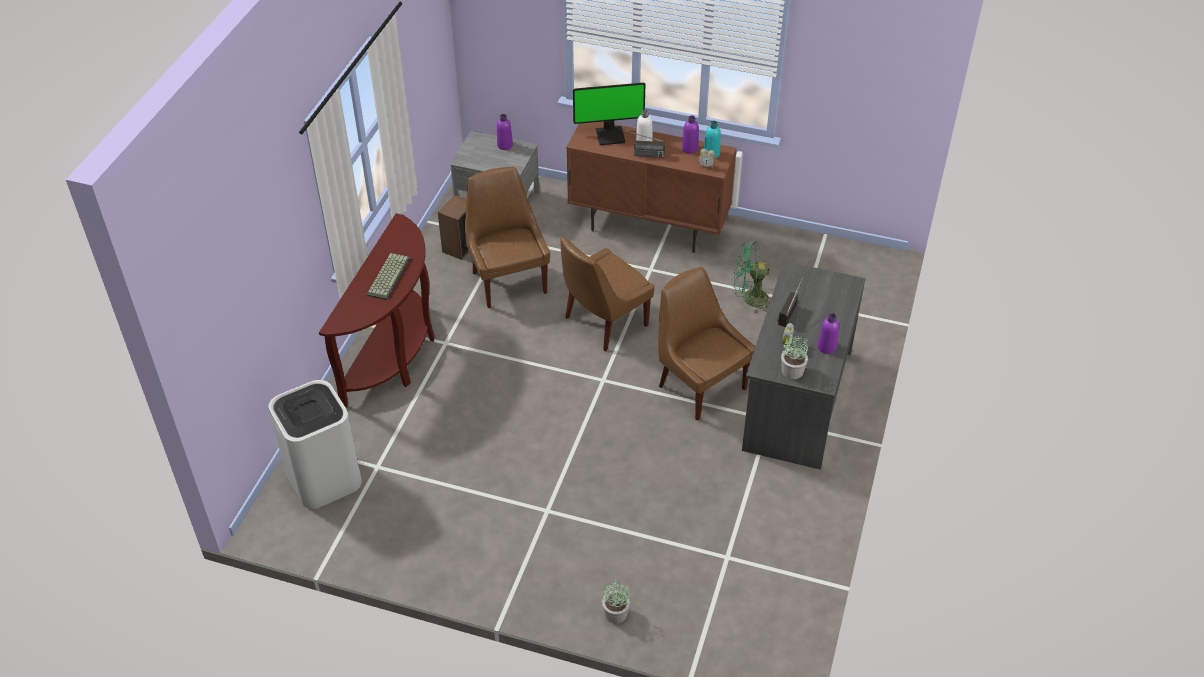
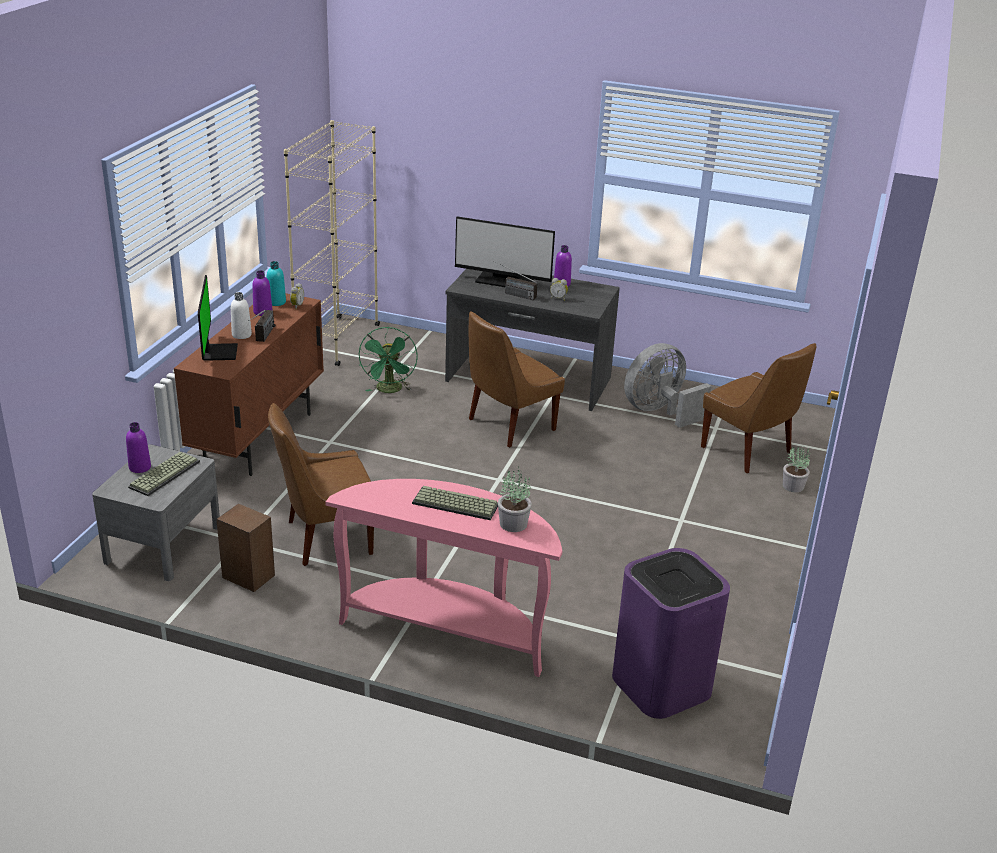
camera: 90 degrees left, 15 degrees down
white trash can [268,380,362,509] -> purple trash can [612,548,730,719]
brown console table [319,213,435,408] -> pink console table [325,479,562,677]
brown chair [560,236,655,351] -> brown chair moved to [701,343,817,473]
potted plant [781,333,808,379] -> potted plant moved to [498,467,532,532]
none -> keyboard [128,452,200,496]
none -> beige bookcase [284,120,380,366]
none -> monitor [455,216,555,287]
none -> grey fan [624,343,712,428]

